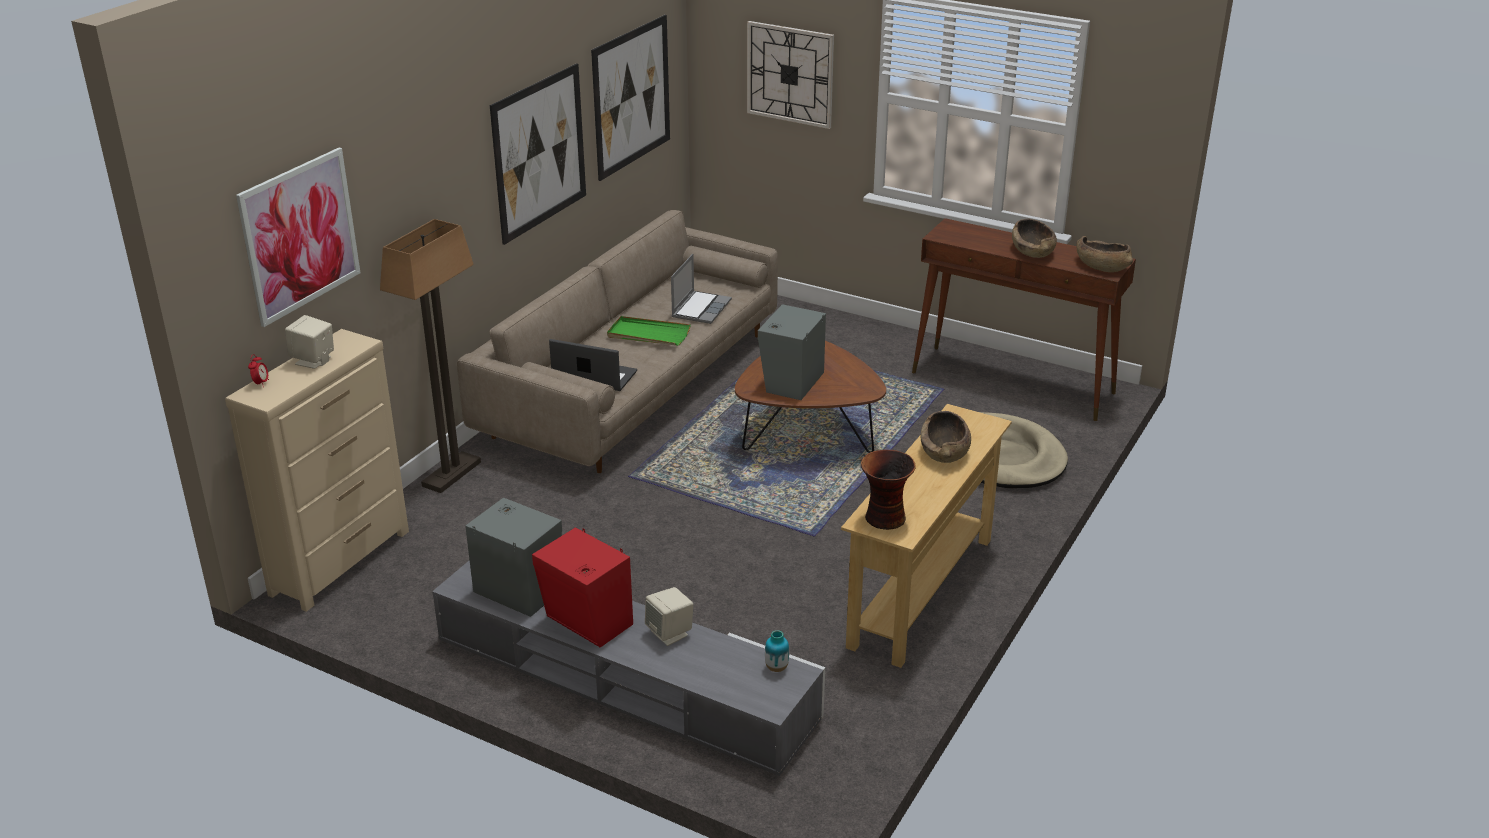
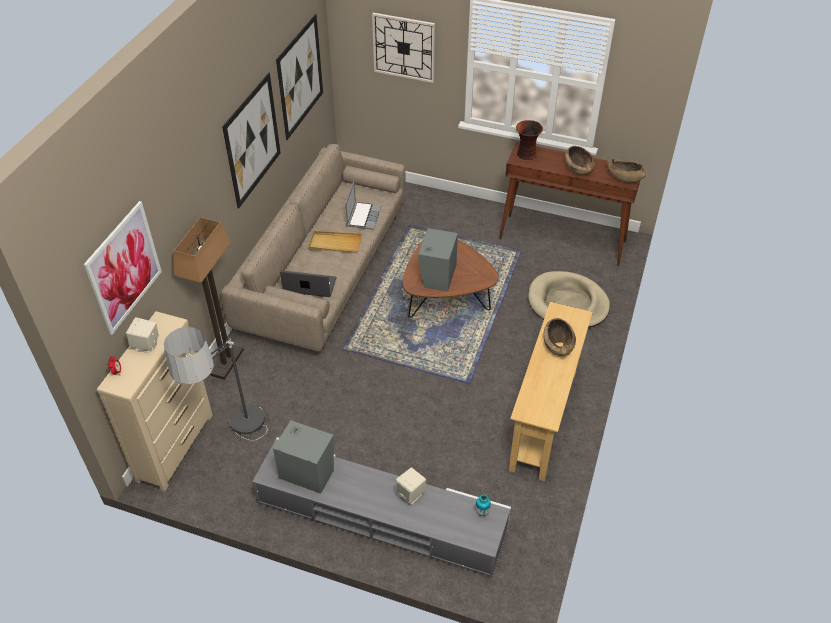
camera: 10 degrees left, 15 degrees up
red speaker [532,528,633,648] -> none
green tray [607,316,691,346] -> beige tray [309,231,362,253]
vase [861,450,916,530] -> vase moved to [516,120,543,160]
none -> floor lamp [164,327,267,441]

